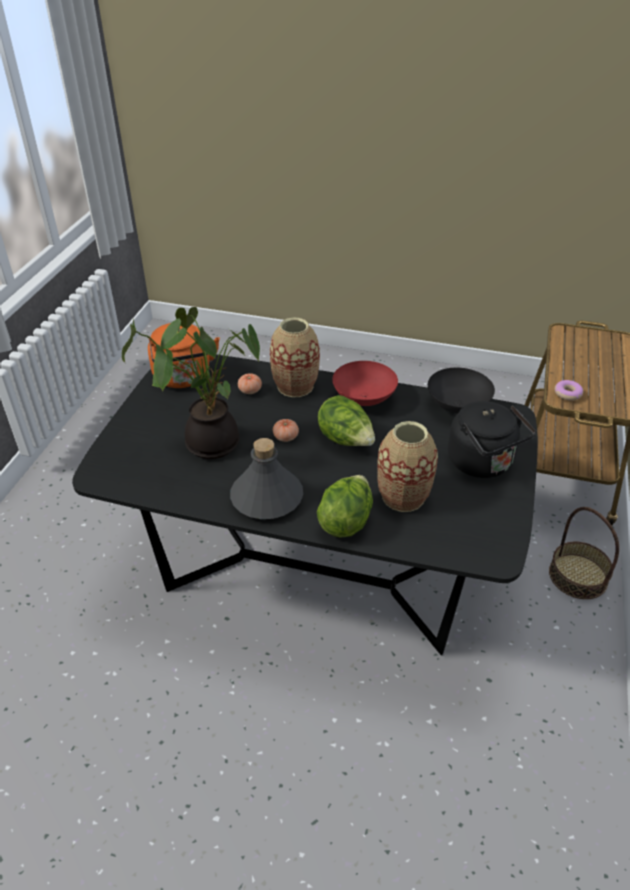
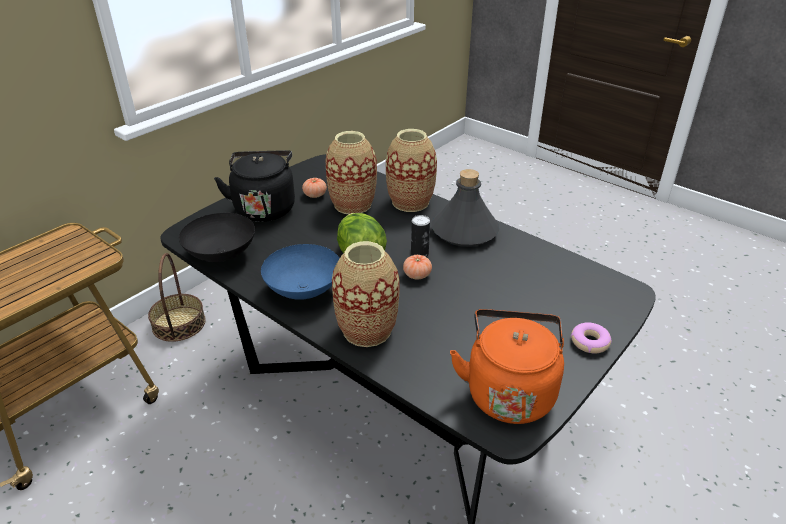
camera: 155 degrees left, 5 degrees down
potted plant [122,307,260,459] -> none
tomato [238,373,262,394] -> tomato moved to [302,178,327,198]
lettuce [317,475,373,538] -> vase [386,129,437,212]
red bowl [332,361,398,406] -> blue bowl [261,244,340,300]
donut [555,380,583,401] -> donut moved to [571,322,612,353]
none -> can [411,215,430,257]

